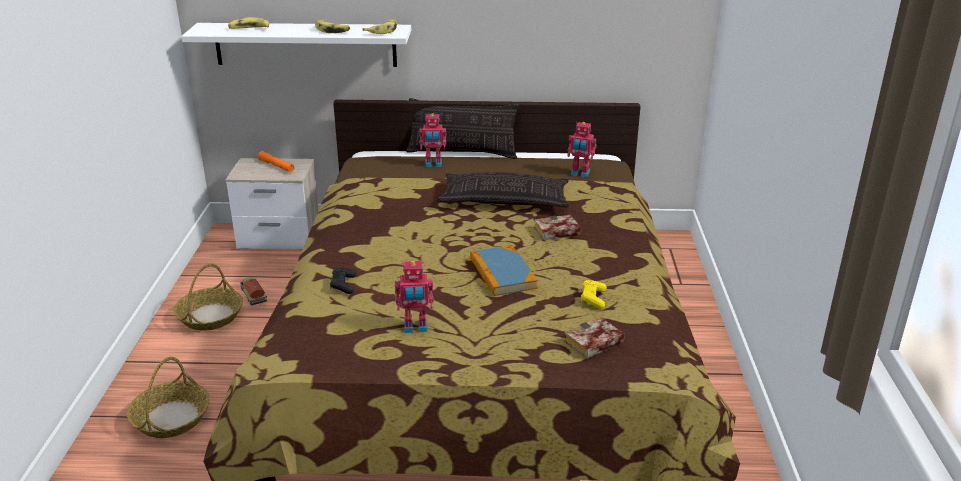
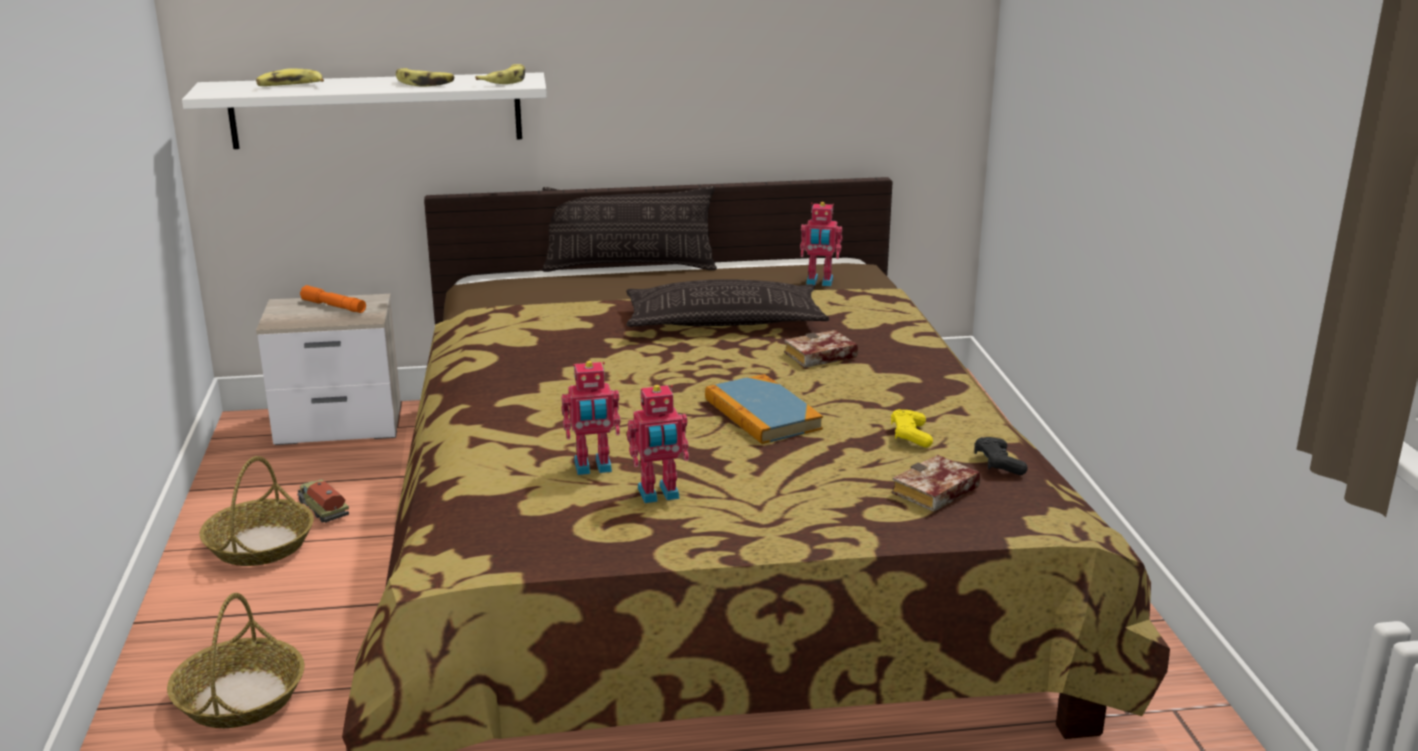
camera: 10 degrees left, 5 degrees down
black game controller [330,268,356,294] -> black game controller moved to [974,437,1028,475]
toy robot [419,113,446,167] -> toy robot moved to [561,361,620,475]

